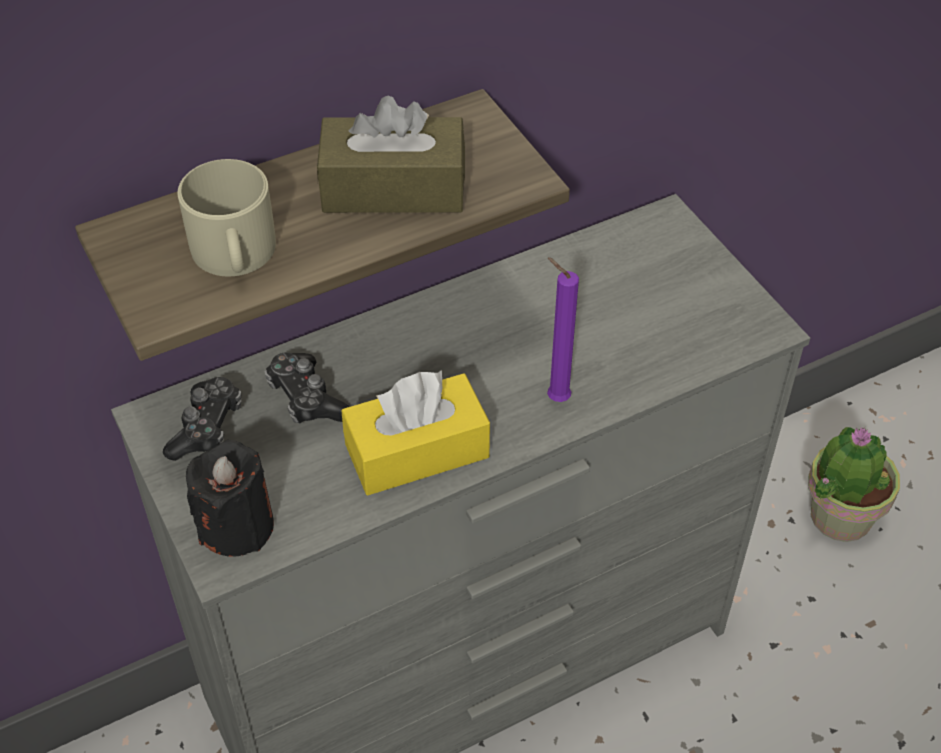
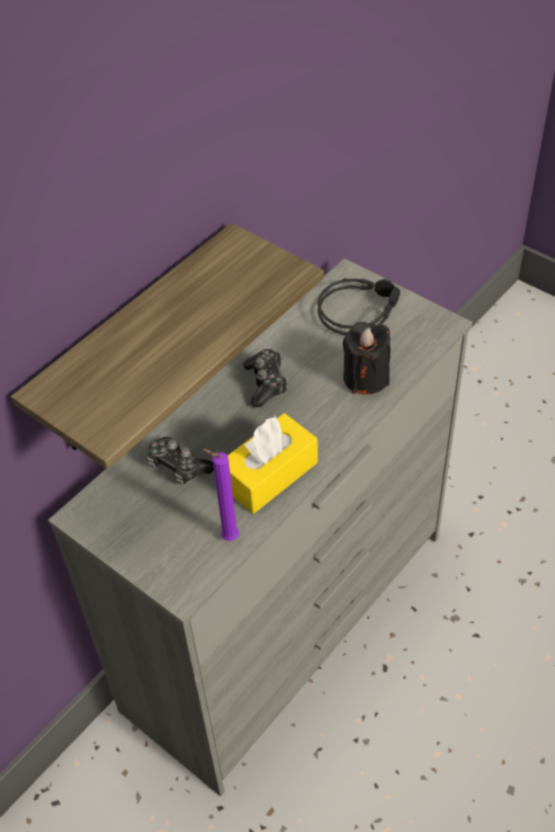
camera: 20 degrees left, 0 degrees up
game controller [163,377,242,461] -> game controller moved to [243,349,288,407]
beige mug [177,159,276,276] -> none
black candle [186,440,274,557] -> black candle moved to [343,322,391,394]
brown tissue box [317,96,465,213] -> none
purple candle [547,257,579,402] -> purple candle moved to [202,449,239,541]
potted plant [808,427,900,542] -> none
none -> black headphones [317,278,400,335]

